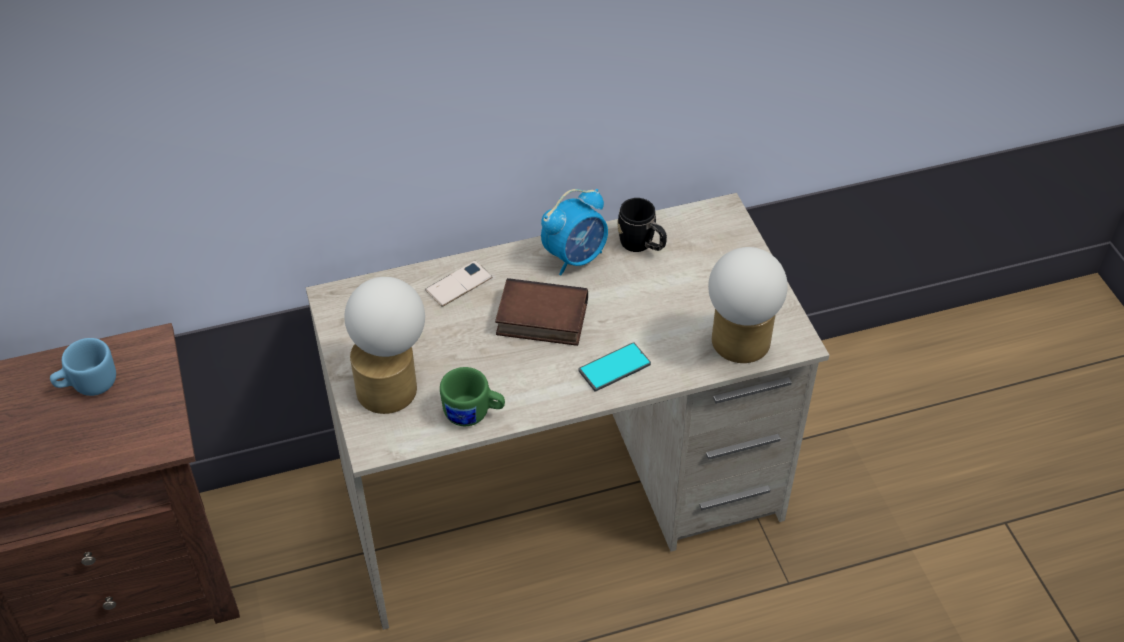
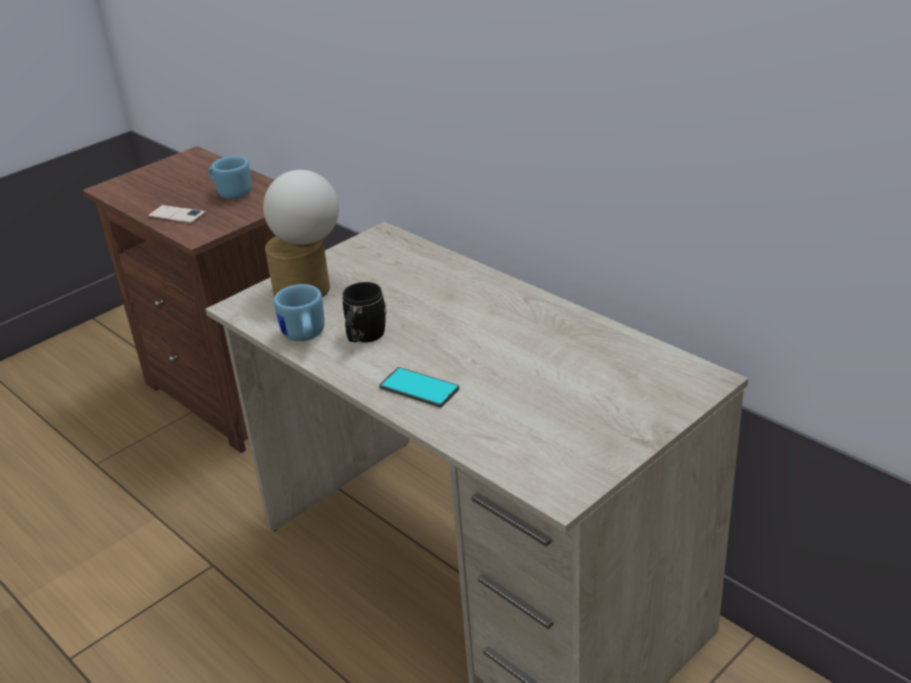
camera: 65 degrees right, 15 degrees down
phone [425,261,492,307] -> phone moved to [148,205,206,224]
green mug [440,367,505,426] -> blue mug [274,284,325,341]
book [495,278,588,346] -> none
alarm clock [541,188,608,275] -> none
black mug [618,198,667,252] -> black mug moved to [343,282,387,342]
table lamp [708,247,788,363] -> none

